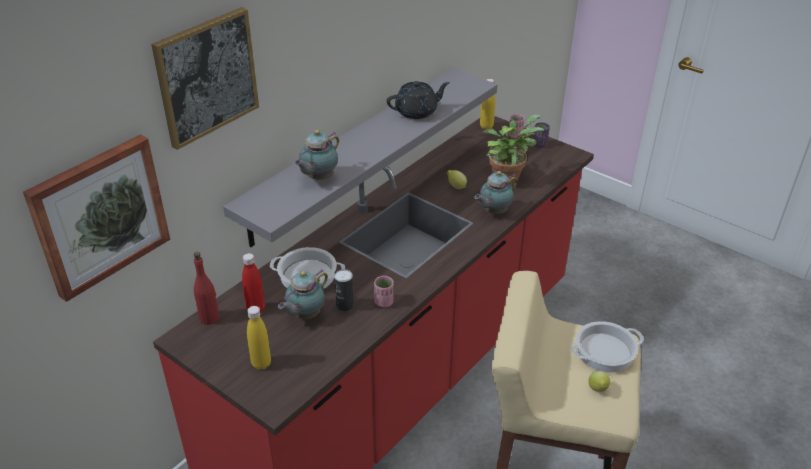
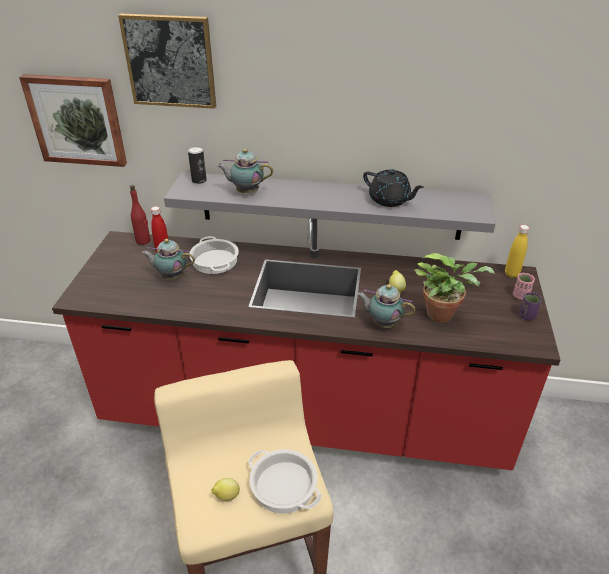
camera: 60 degrees right, 0 degrees up
yellow bottle [247,306,271,370] -> none
can [334,269,354,312] -> can moved to [188,146,207,184]
pink cup [374,276,394,307] -> none

